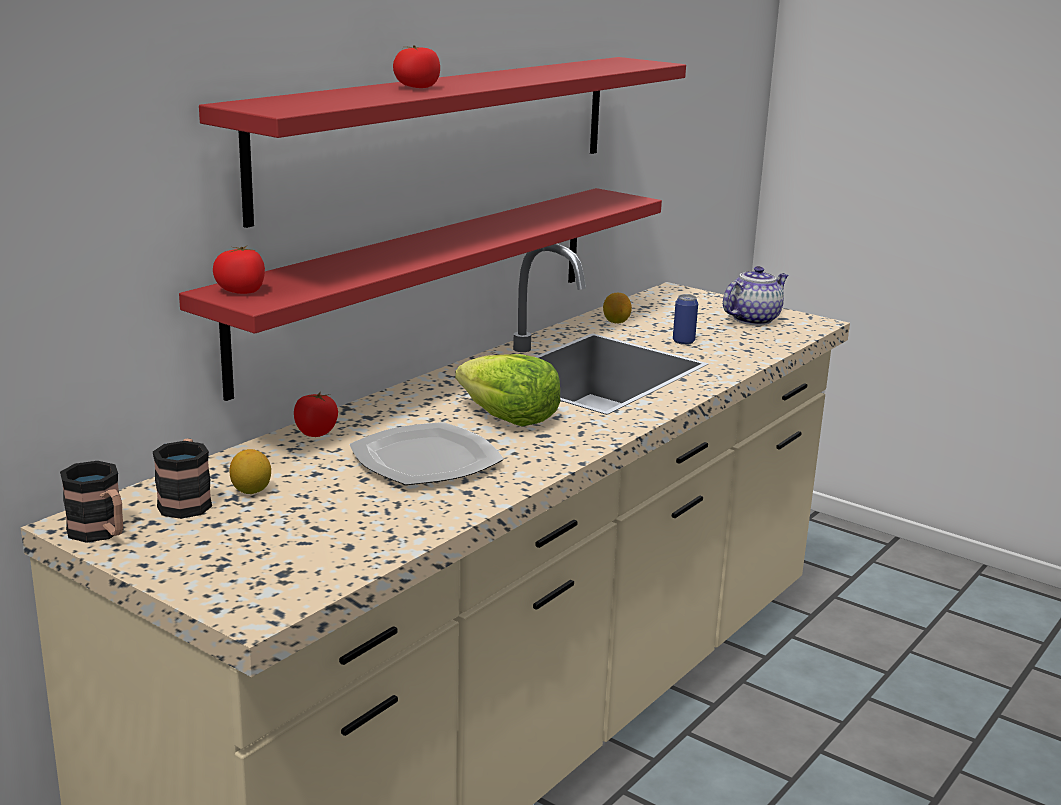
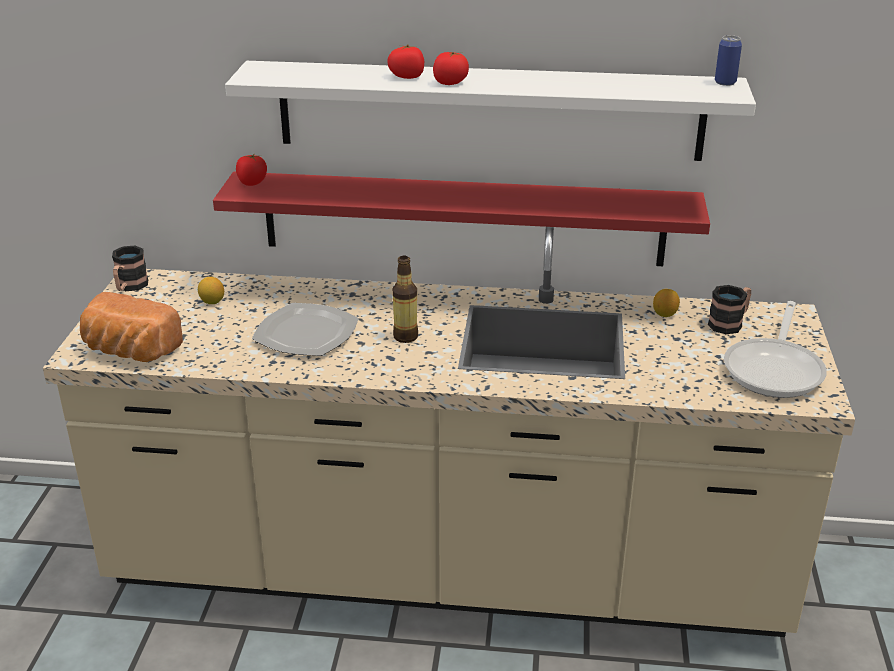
camera: 60 degrees right, 10 degrees up
mug [153,439,212,519] -> mug moved to [708,285,751,334]
red shelf [199,57,686,228] -> white shelf [225,61,756,161]
tomato [294,392,338,437] -> tomato moved to [433,52,469,85]
lettuce [455,354,560,427] -> bottle [392,256,418,343]
can [673,294,698,345] -> can moved to [715,35,742,86]
teapot [723,266,789,325] -> frying pan [724,301,827,398]
none -> bread [80,292,183,362]

